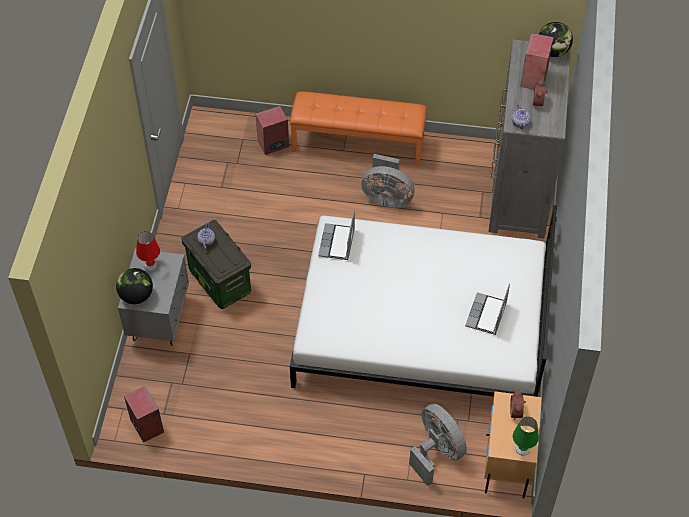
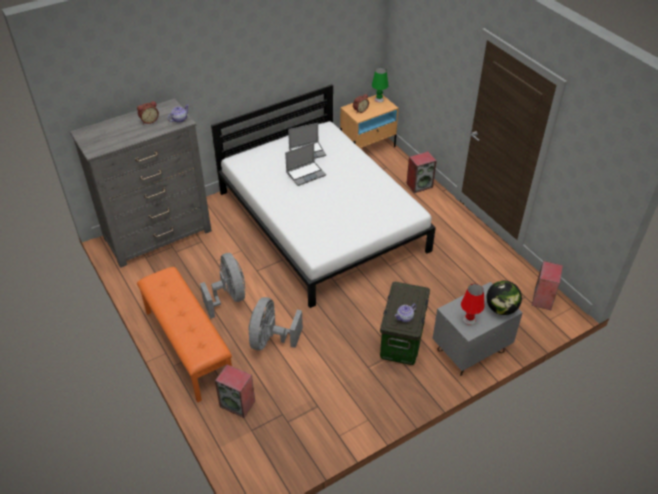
camera: 130 degrees left, 10 degrees down
laptop [318,209,355,260] -> laptop moved to [285,143,326,186]
grey fan [409,404,467,486] -> grey fan moved to [248,297,303,350]
speaker [520,33,554,89] -> speaker moved to [406,151,436,193]
globe [539,22,573,57] -> none

